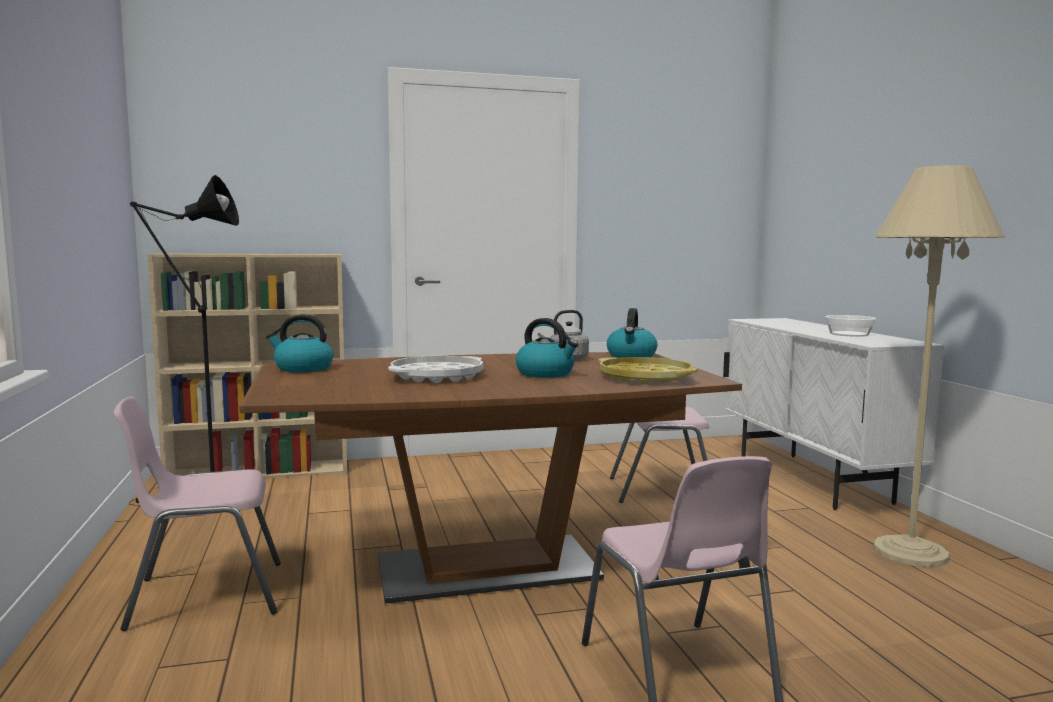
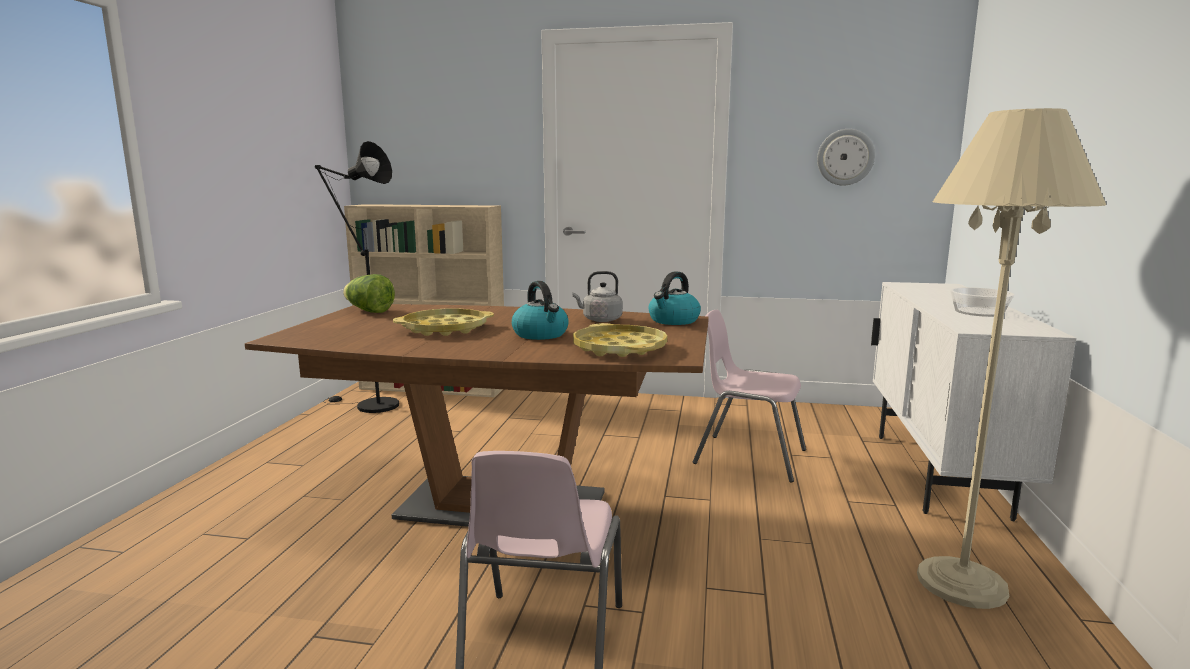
camera: 25 degrees right, 5 degrees up
pink chair [114,397,281,631] -> none
kettle [266,314,334,372] -> lettuce [343,274,395,313]
white tray [388,356,483,383] -> yellow tray [393,308,494,336]
none -> wall clock [817,129,875,186]

